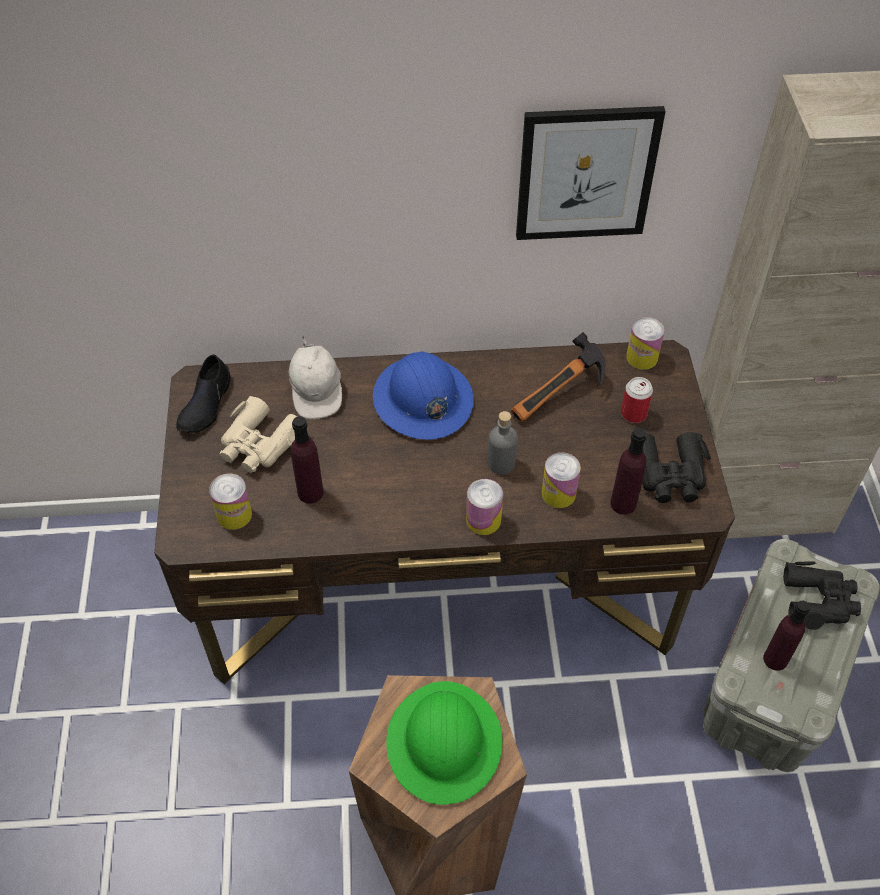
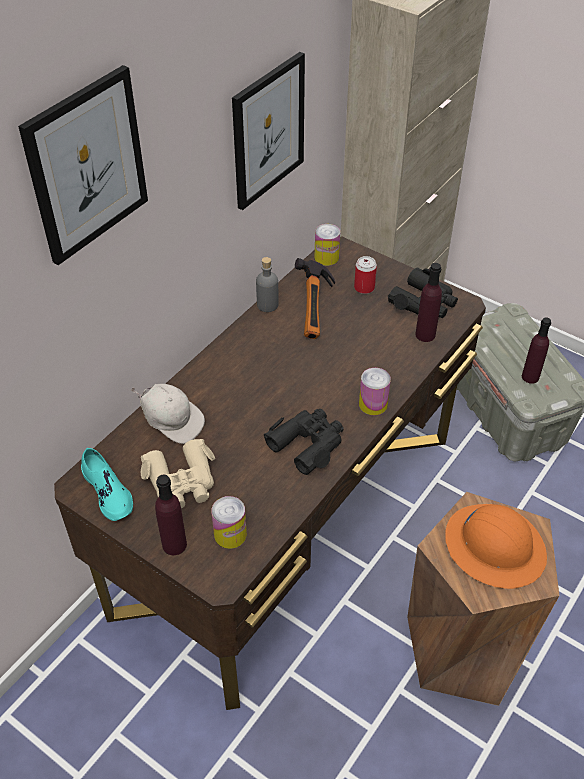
camera: 50 degrees left, 5 degrees down
black shoe [176,354,230,433] -> turquoise shoe [81,448,133,521]
purple bottle [291,416,323,504] -> purple bottle moved to [155,475,187,555]
blue hard hat [373,352,474,440] -> none
green hard hat [386,681,503,805] -> orange hard hat [445,504,547,589]
grey bottle [487,411,518,475] -> grey bottle moved to [256,257,279,312]
can [541,452,581,508] -> none
black binoculars [784,561,861,630] -> black binoculars moved to [263,409,344,475]
none -> picture [18,65,148,265]

